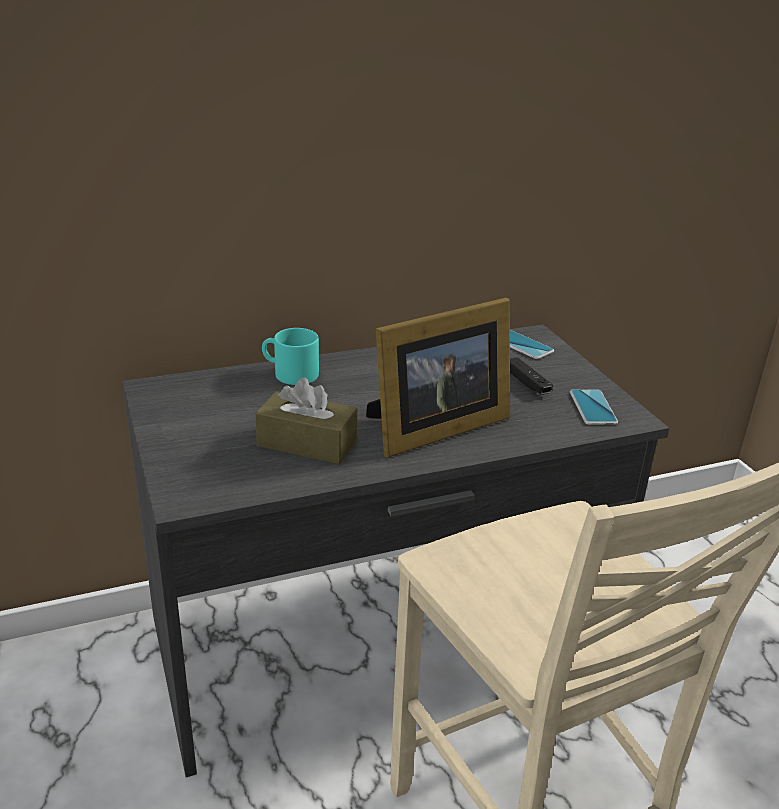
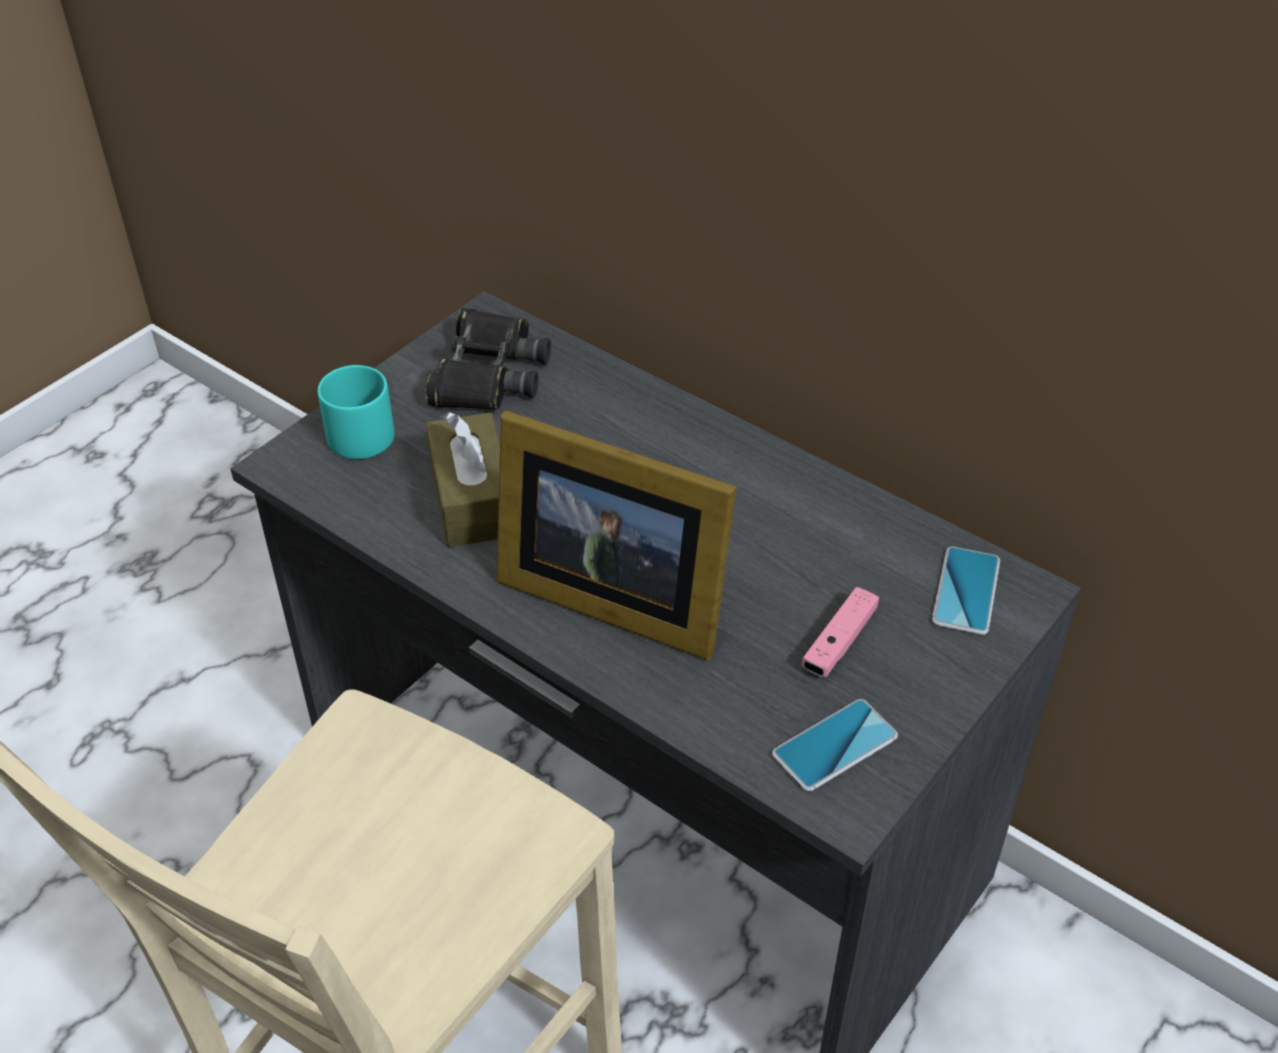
camera: 60 degrees right, 15 degrees up
turquoise mug [262,328,319,385] -> turquoise mug moved to [317,365,394,459]
black game controller [510,357,553,395] -> pink game controller [802,587,879,677]
none -> black binoculars [425,308,551,410]

